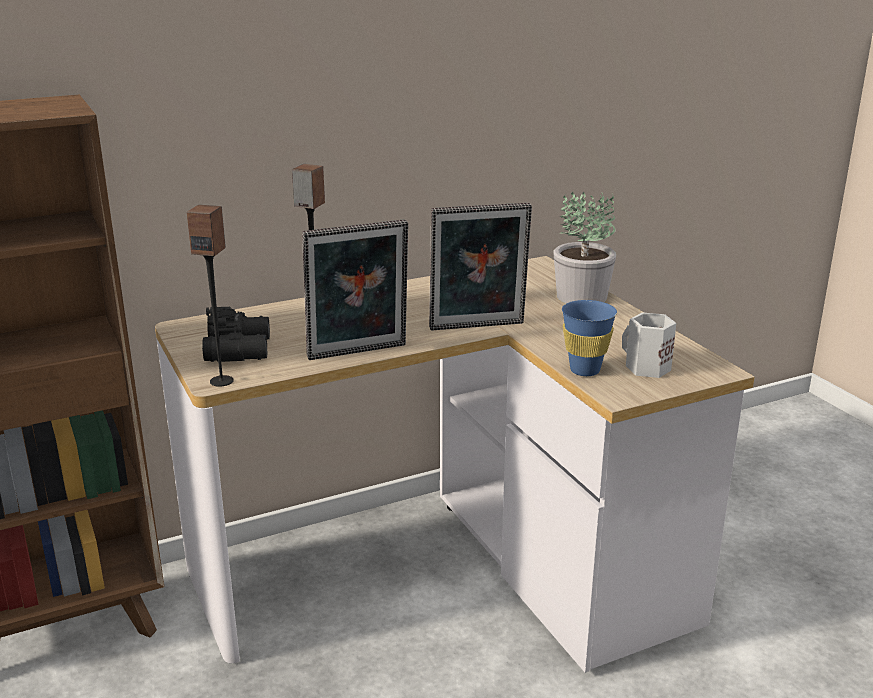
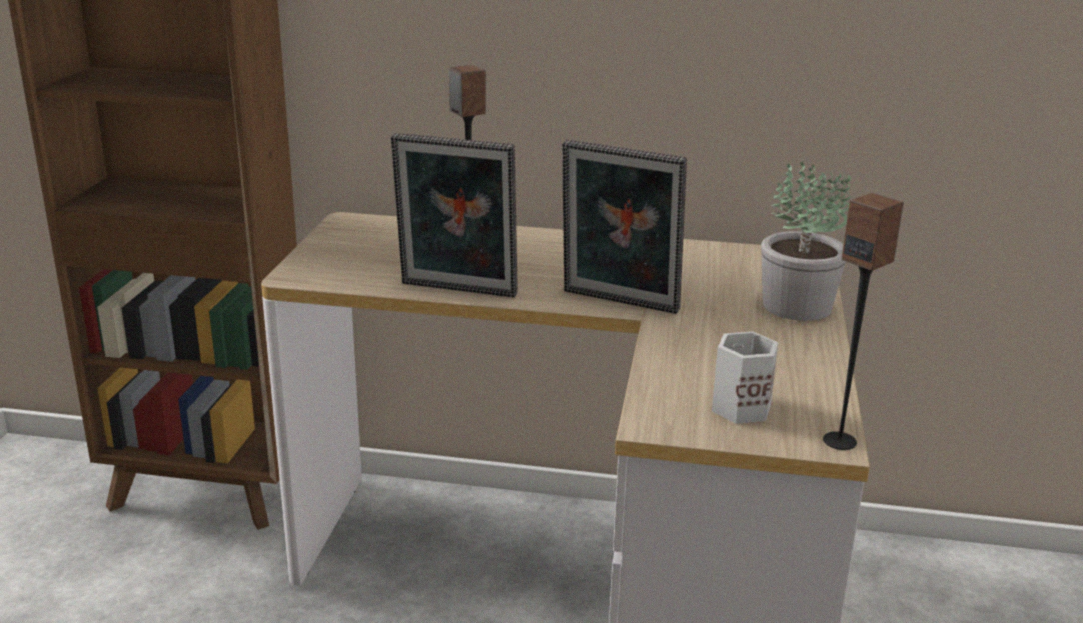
camera: 35 degrees right, 0 degrees up
speaker [187,205,234,387] -> speaker moved to [823,193,904,450]
black binoculars [202,307,270,362] -> none
blue cup [562,300,617,376] -> none

